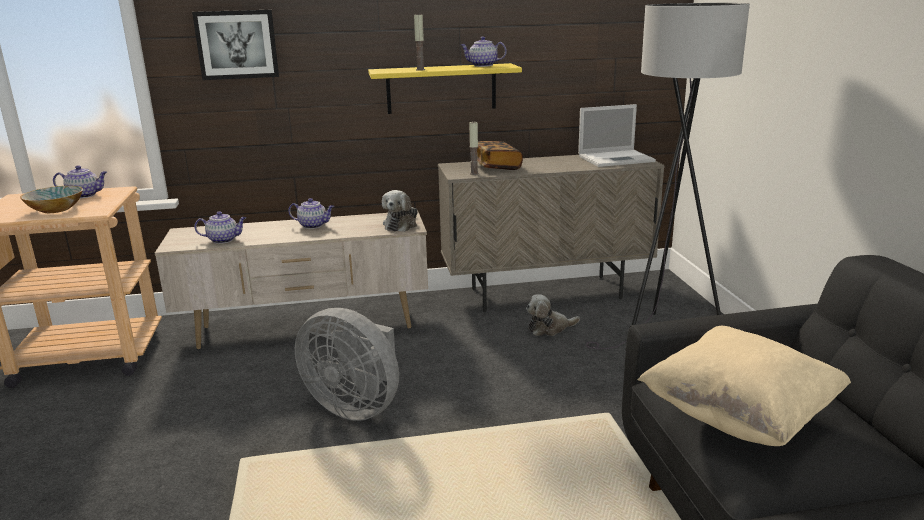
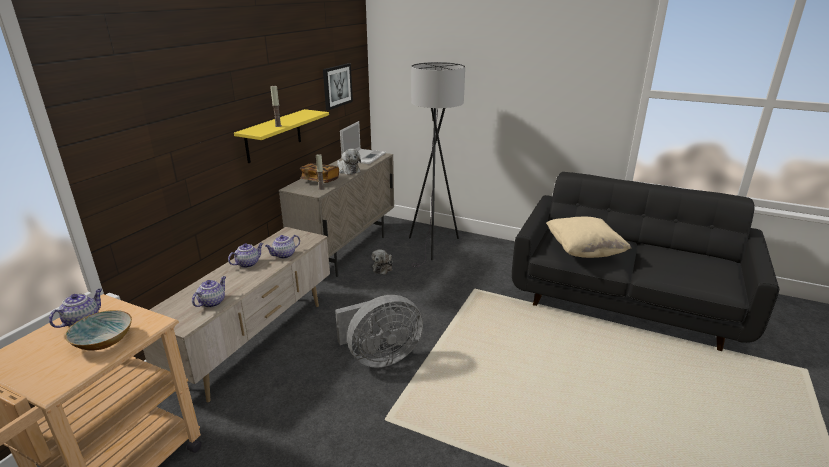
camera: 55 degrees left, 5 degrees up
picture [192,10,279,80] -> picture moved to [323,63,353,110]
plush toy [382,190,418,232] -> plush toy moved to [337,149,361,174]
teapot [461,37,507,67] -> teapot moved to [265,235,300,259]

